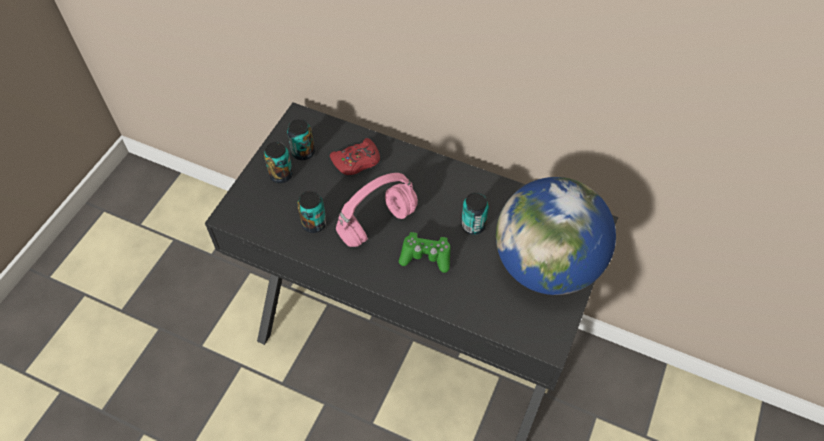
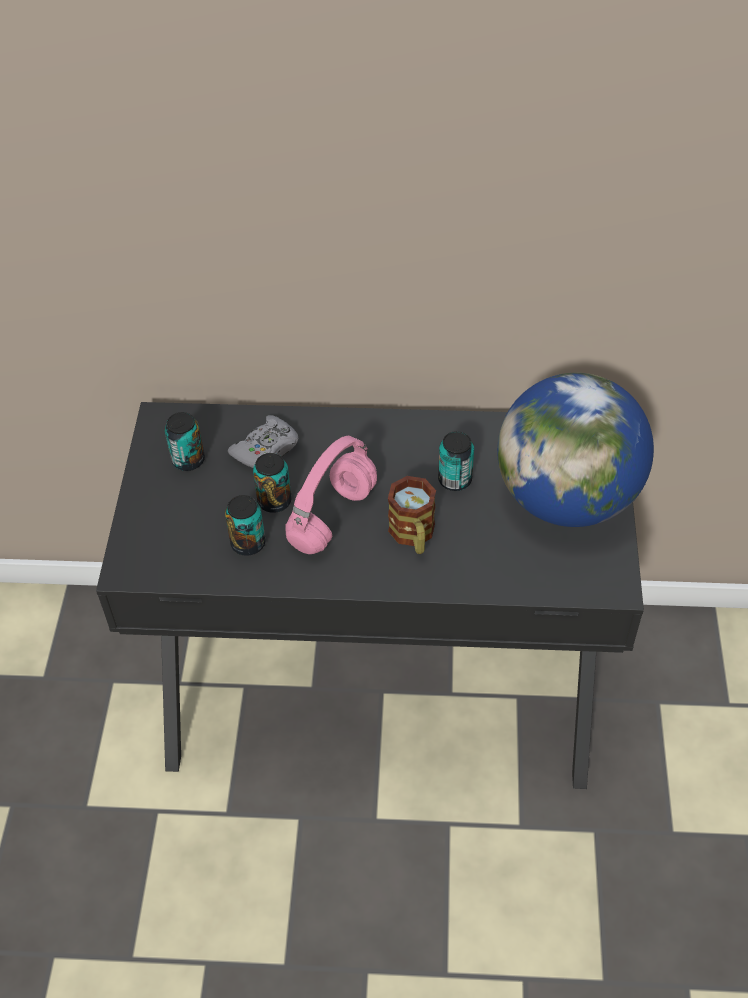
camera: 20 degrees left, 5 degrees down
can [264,142,293,183] -> can moved to [253,453,292,513]
red game controller [330,138,380,175] -> grey game controller [228,415,298,468]
green game controller [399,232,450,273] -> mug [388,476,436,554]

